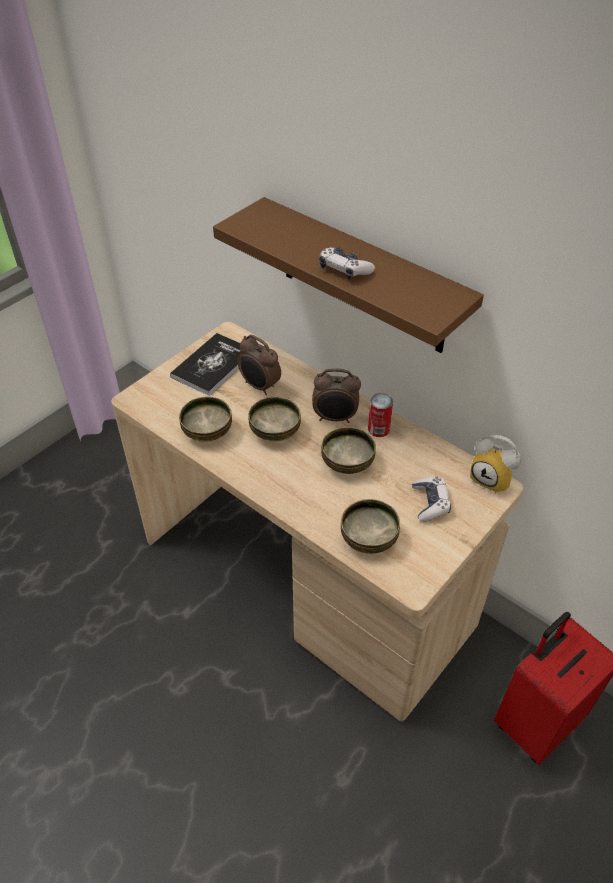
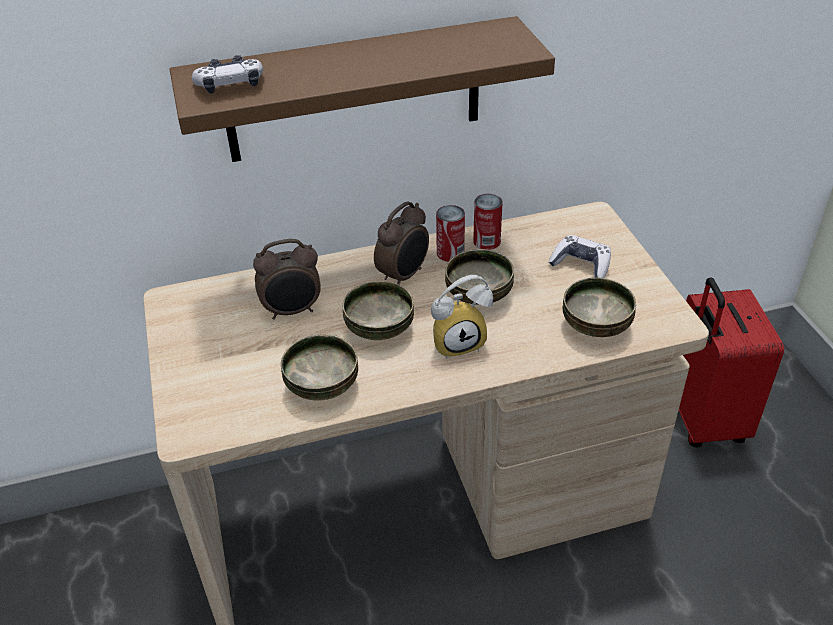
camera: 55 degrees left, 5 degrees down
book [170,333,242,396] -> none
game controller [319,247,375,280] -> game controller moved to [192,55,263,94]
alarm clock [470,435,521,494] -> alarm clock moved to [431,275,493,359]
none -> can [473,194,502,250]

